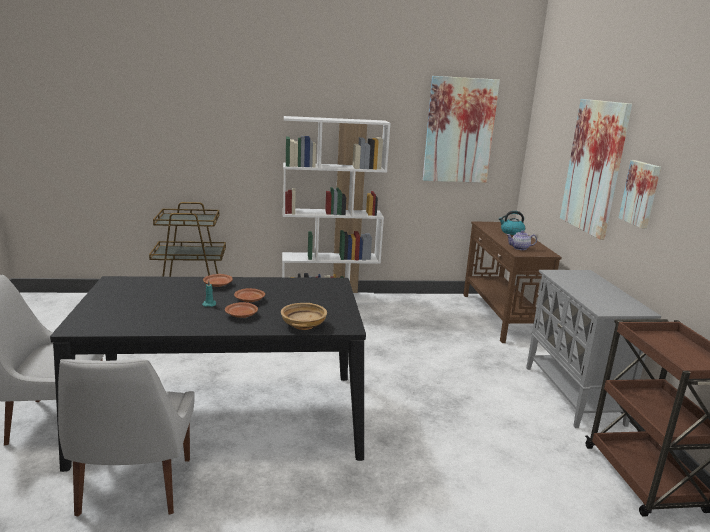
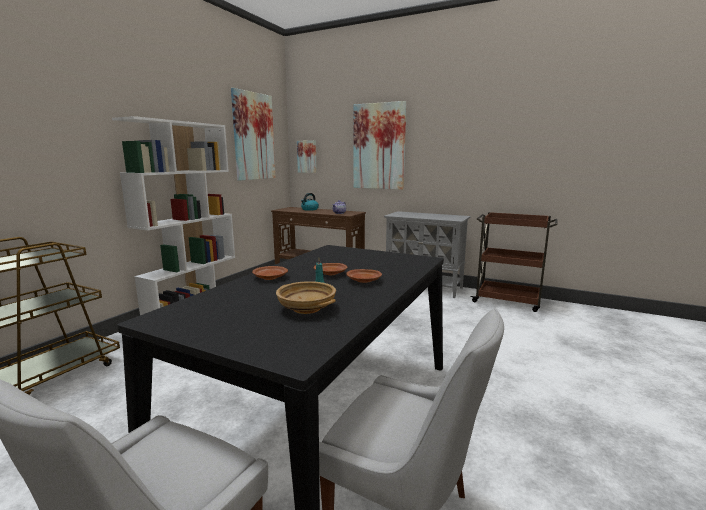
camera: 55 degrees left, 5 degrees down
beige bowl [281,303,327,330] -> beige bowl moved to [276,281,336,314]
picture [619,160,661,228] -> picture moved to [297,140,317,173]

